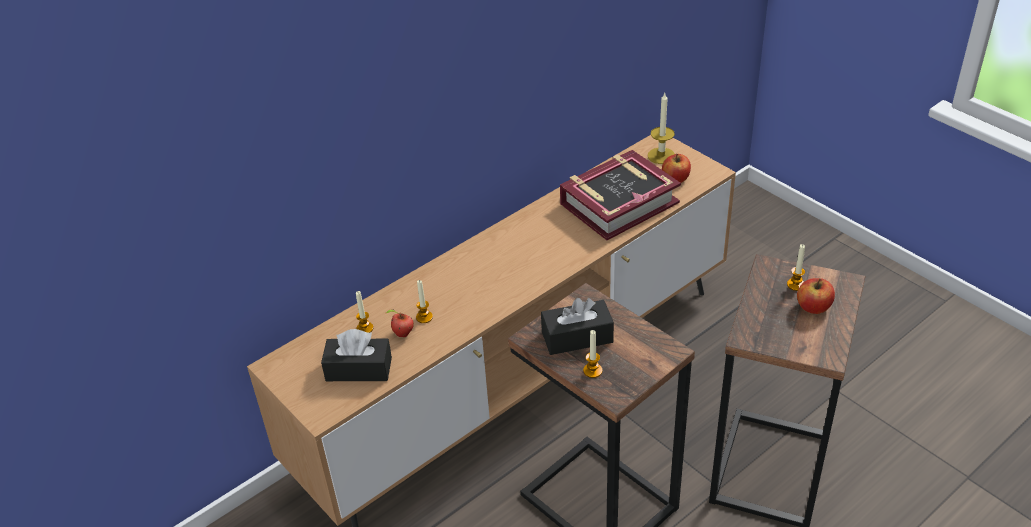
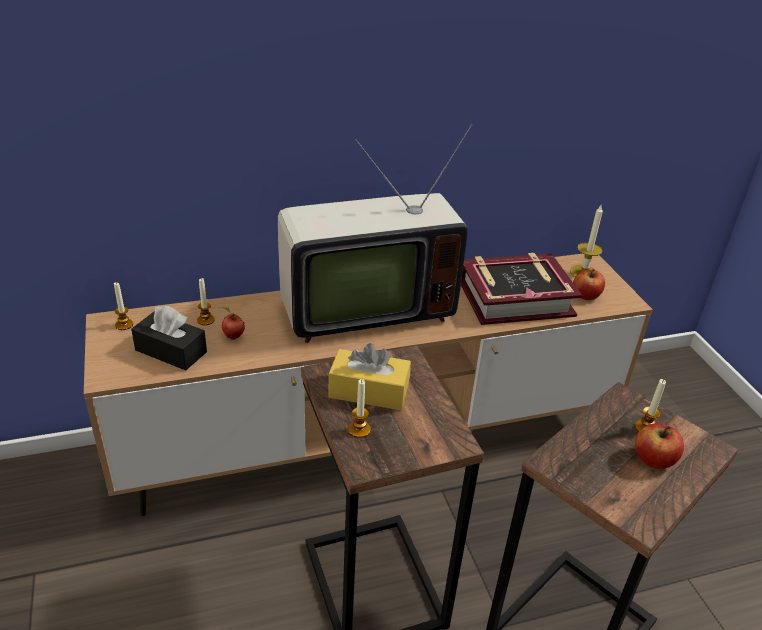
camera: 20 degrees right, 5 degrees down
candle [416,280,433,323] -> candle moved to [114,282,133,330]
black tissue box [541,298,614,355] -> yellow tissue box [329,343,411,410]
none -> television [278,124,472,343]

